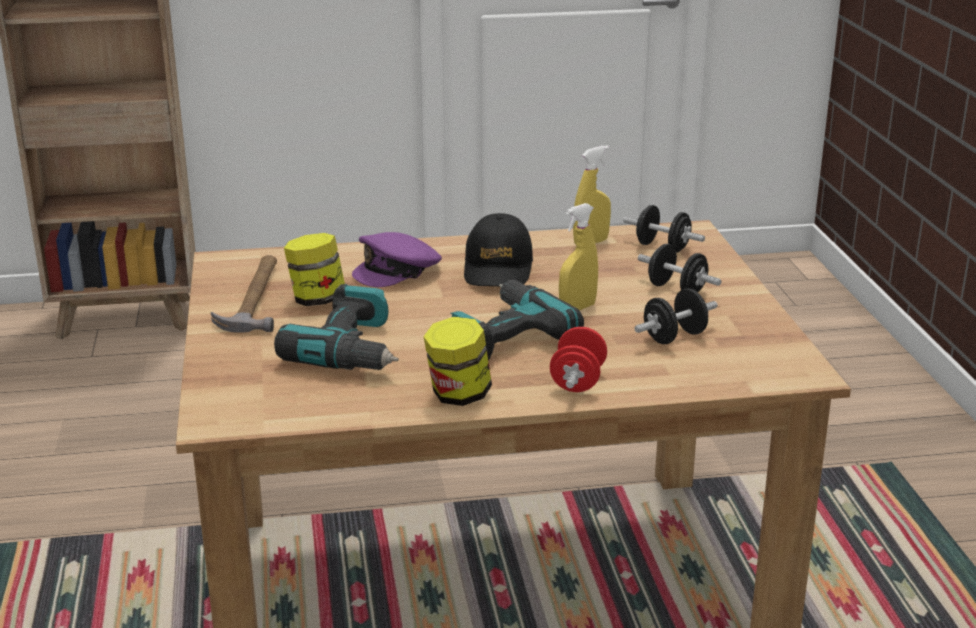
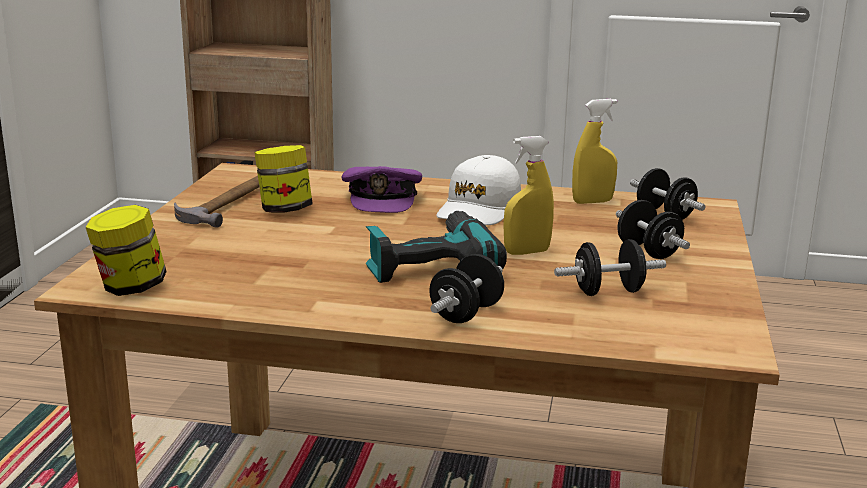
camera: 20 degrees right, 5 degrees down
power drill [274,284,399,370] -> none
purple cap [352,232,442,287] -> purple cap turned 75 degrees counterclockwise [342,166,422,213]
jar [424,317,492,406] -> jar moved to [86,205,167,296]
black cap [464,213,533,286] -> white cap [436,155,521,225]
red dumbbell [550,327,607,392] -> black dumbbell [429,254,504,323]

